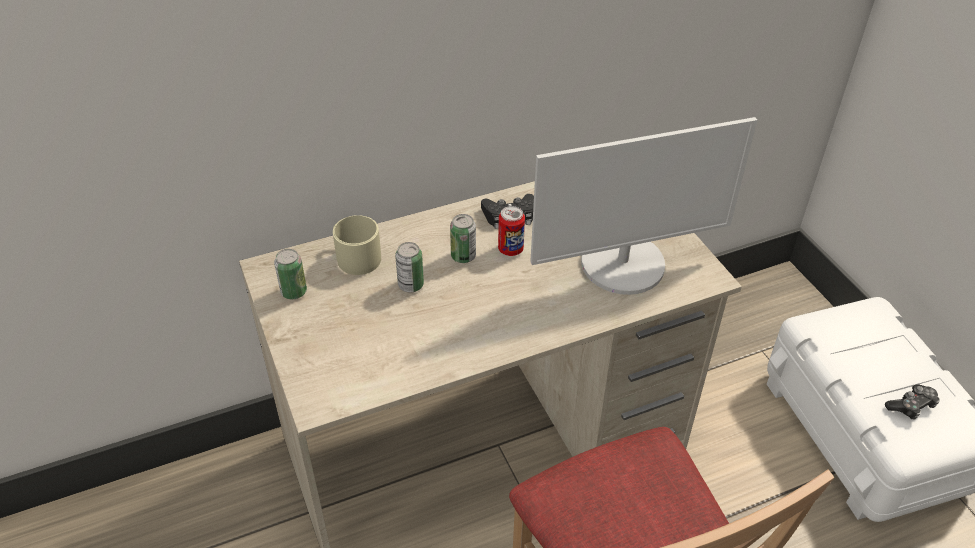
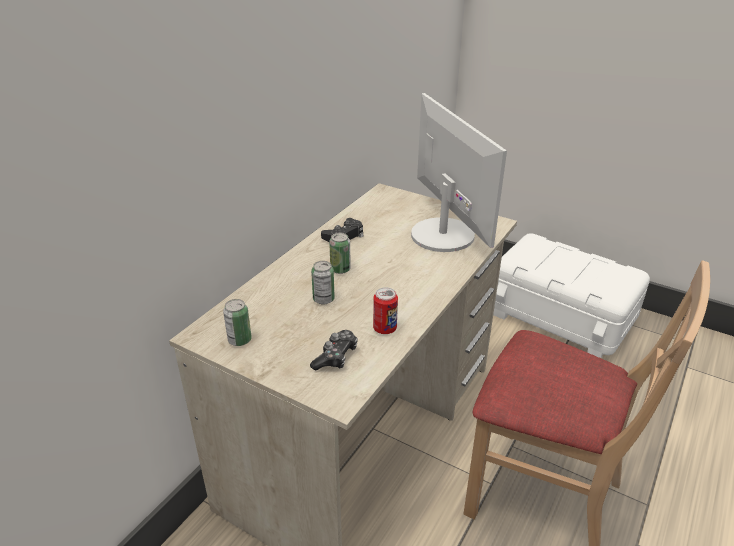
camera: 35 degrees left, 10 degrees down
beige mug [333,215,381,275] -> none
can [498,206,525,256] -> can moved to [373,287,398,334]
monitor [530,117,757,295] -> monitor turned 60 degrees counterclockwise [411,93,507,252]
game controller [885,384,940,420] -> game controller moved to [310,330,358,370]

